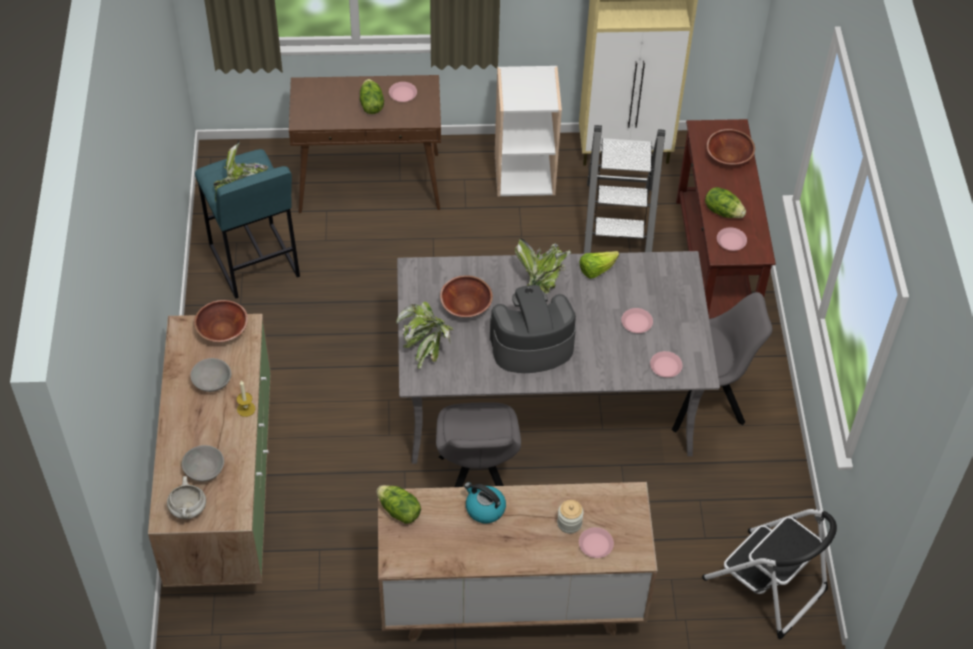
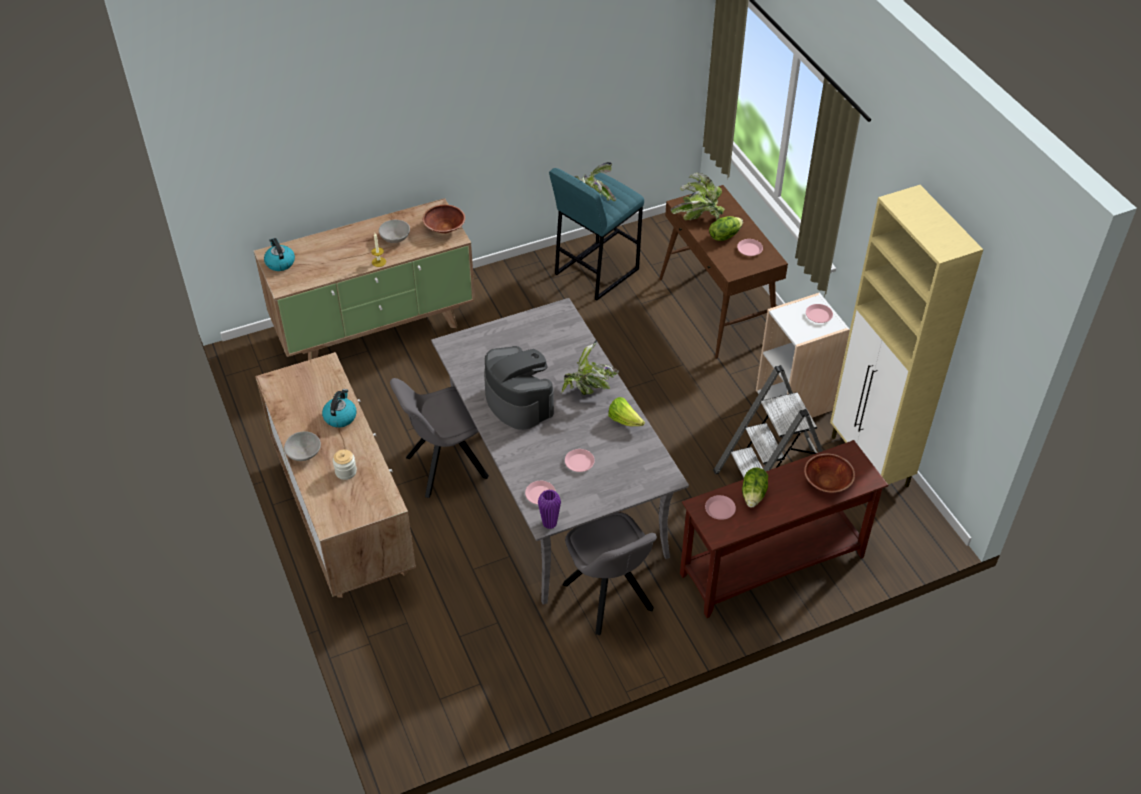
camera: 70 degrees right, 5 degrees down
white cooking pot [167,476,206,519] -> kettle [264,238,295,271]
grey bowl [181,445,224,482] -> grey bowl moved to [284,431,321,461]
lettuce [376,485,421,524] -> none
potted plant [396,302,453,369] -> potted plant moved to [671,173,725,220]
brown bowl [440,275,493,317] -> none
pink plate [579,527,614,558] -> pink plate moved to [806,304,833,323]
step ladder [702,509,837,639] -> none
none -> purple vase [538,489,561,529]

